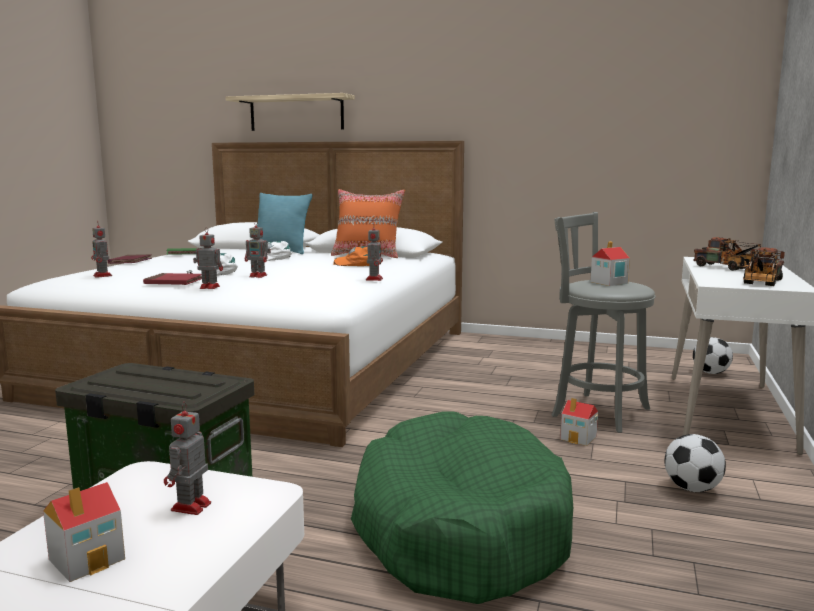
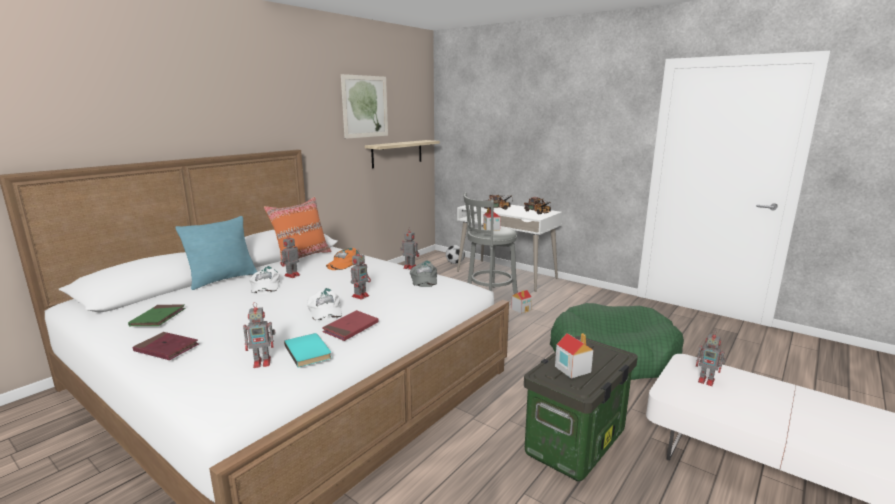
camera: 70 degrees left, 5 degrees up
toy house [43,482,125,582] -> toy house moved to [555,333,593,378]
toy robot [193,227,223,289] -> toy robot moved to [280,233,300,278]
shelf [225,93,355,131] -> shelf moved to [365,140,440,168]
football [664,434,726,492] -> none
none -> turquoise book [284,333,332,367]
none -> picture [341,74,388,139]
none -> grey cap [410,260,437,287]

